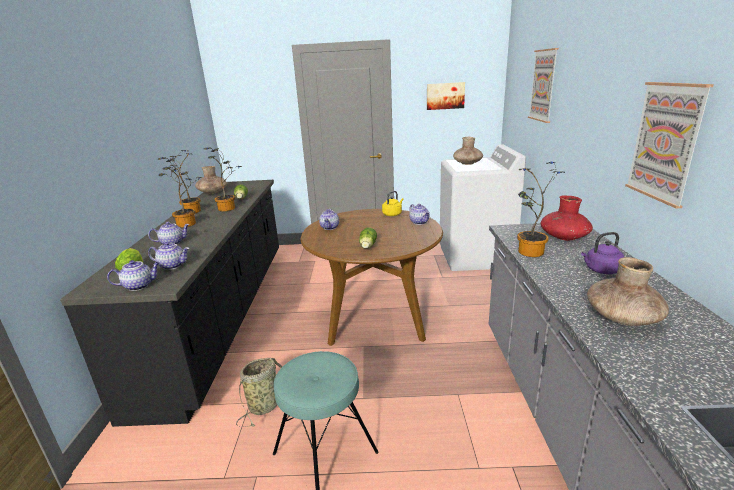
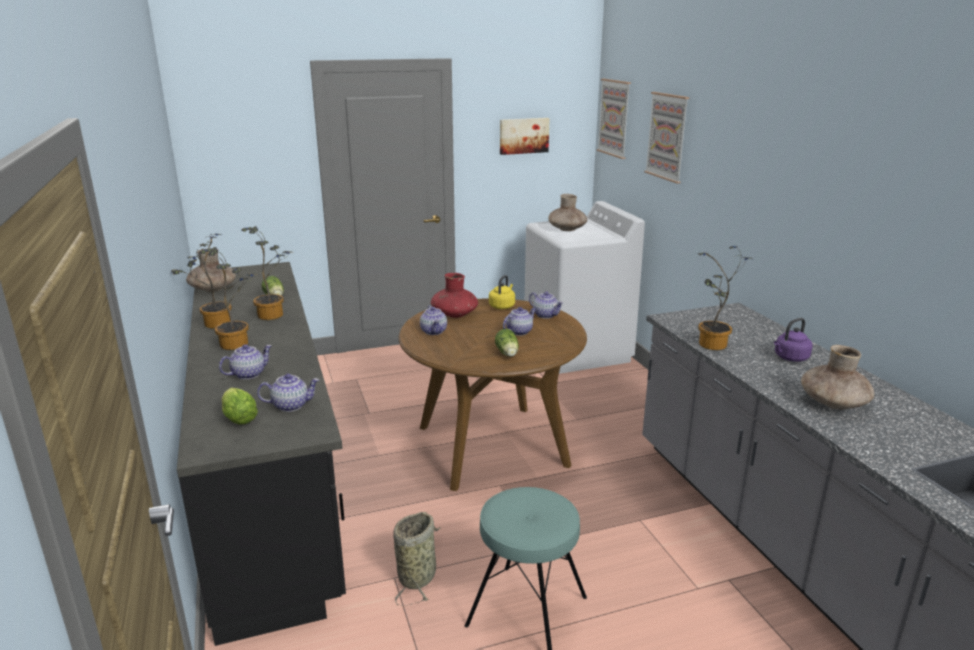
camera: 20 degrees left, 0 degrees up
teapot [107,260,160,291] -> teapot moved to [503,307,536,336]
red vase [540,195,593,241] -> red vase moved to [431,273,478,318]
picture [625,82,714,208] -> picture moved to [597,79,631,159]

